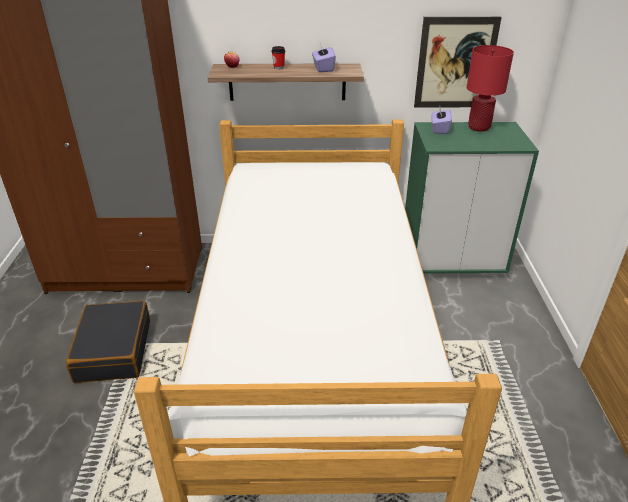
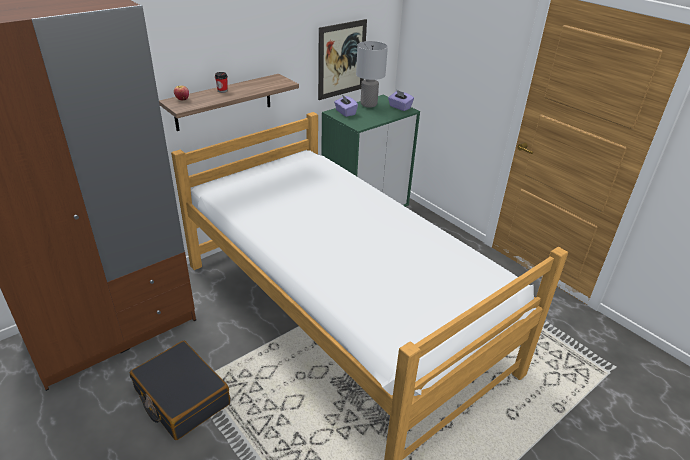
camera: 40 degrees left, 0 degrees up
purple tissue box [312,44,336,72] -> purple tissue box moved to [388,90,414,111]
red table lamp [467,45,514,132] -> grey table lamp [356,41,388,108]

